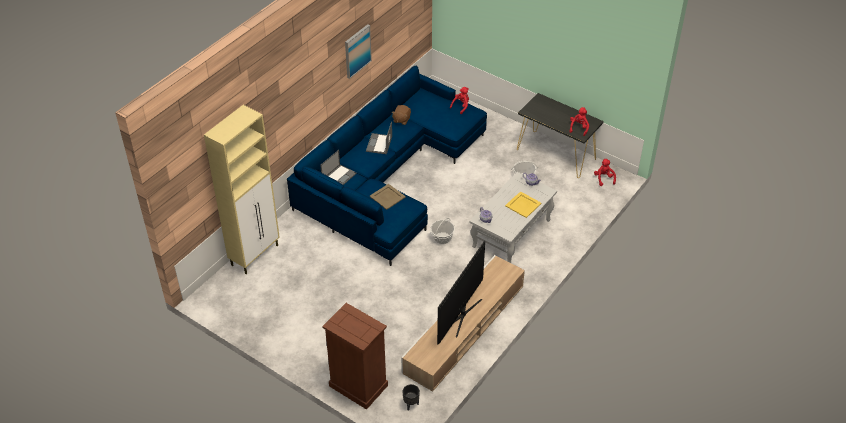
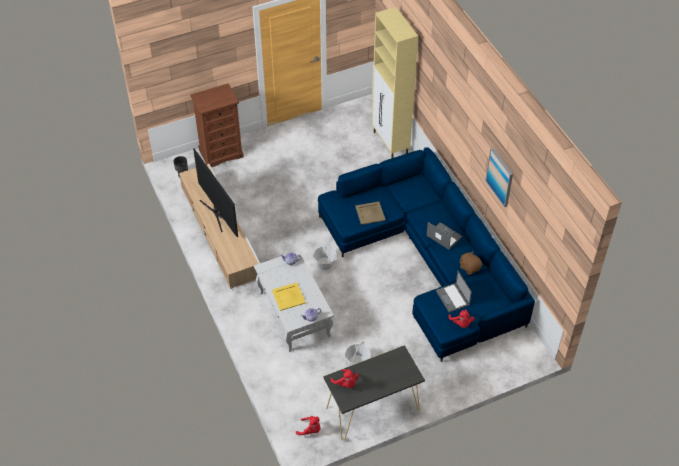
camera: 120 degrees right, 5 degrees up
laptop [320,150,356,185] -> laptop moved to [436,270,472,313]

